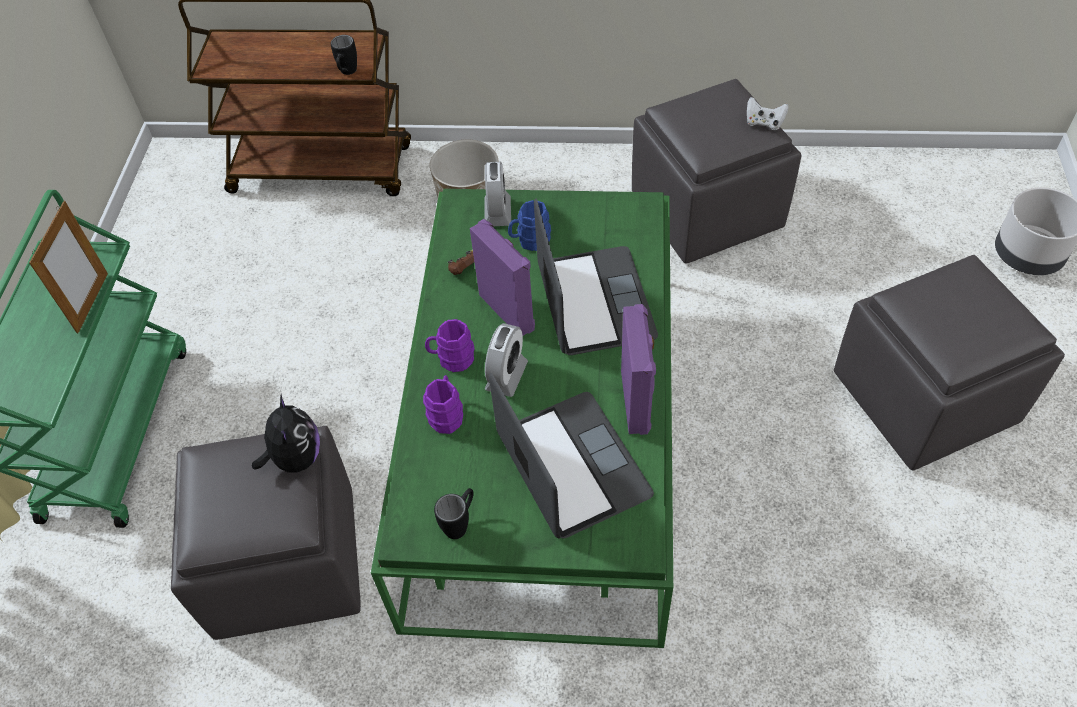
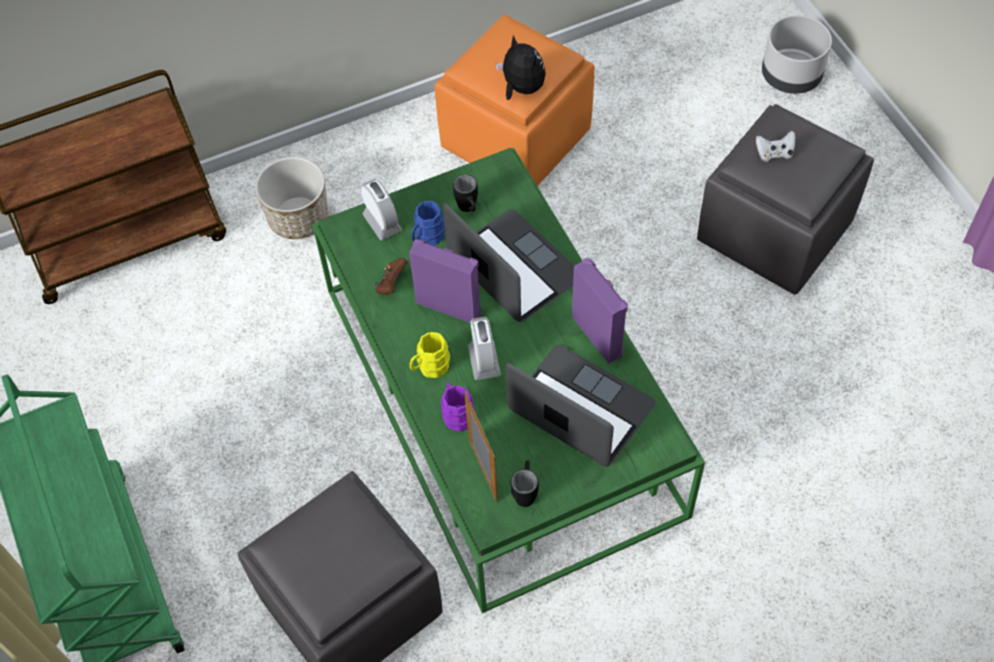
camera: 30 degrees left, 5 degrees up
picture frame [29,201,108,334] -> picture frame moved to [464,391,498,503]
plush toy [252,394,320,472] -> plush toy moved to [495,35,546,100]
black mug [331,35,357,75] -> black mug moved to [453,175,478,212]
purple mug [425,319,474,372] -> yellow mug [410,332,450,378]
grey ottoman [632,79,801,264] -> orange ottoman [435,15,595,186]
white game controller [747,97,788,130] -> white game controller moved to [756,131,795,162]

